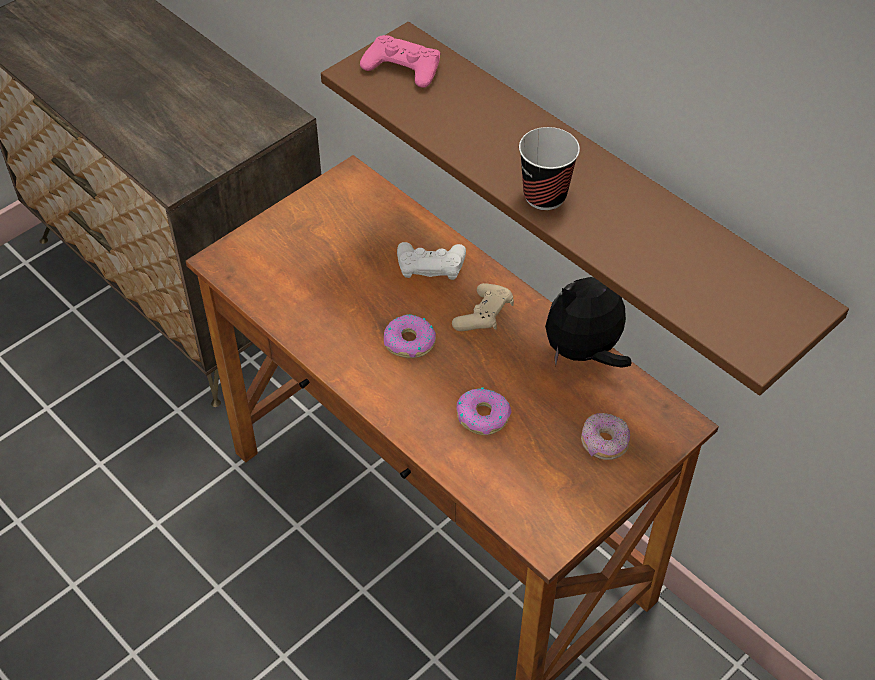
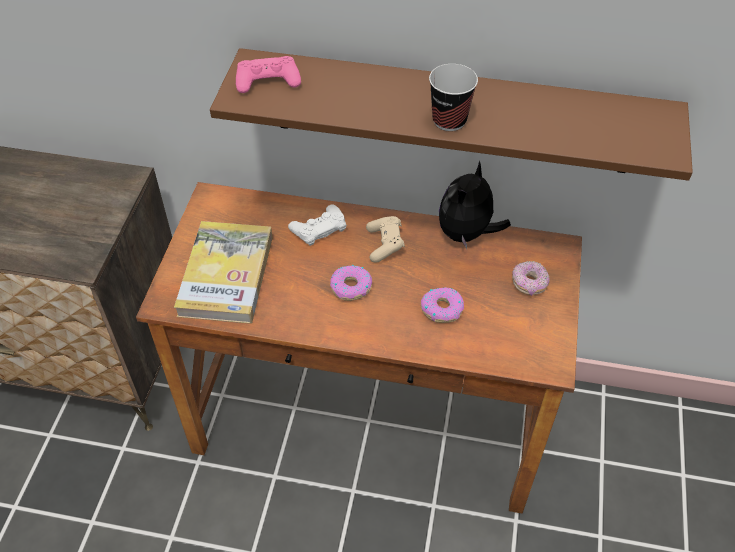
camera: 35 degrees left, 0 degrees up
none -> book [174,221,273,324]

